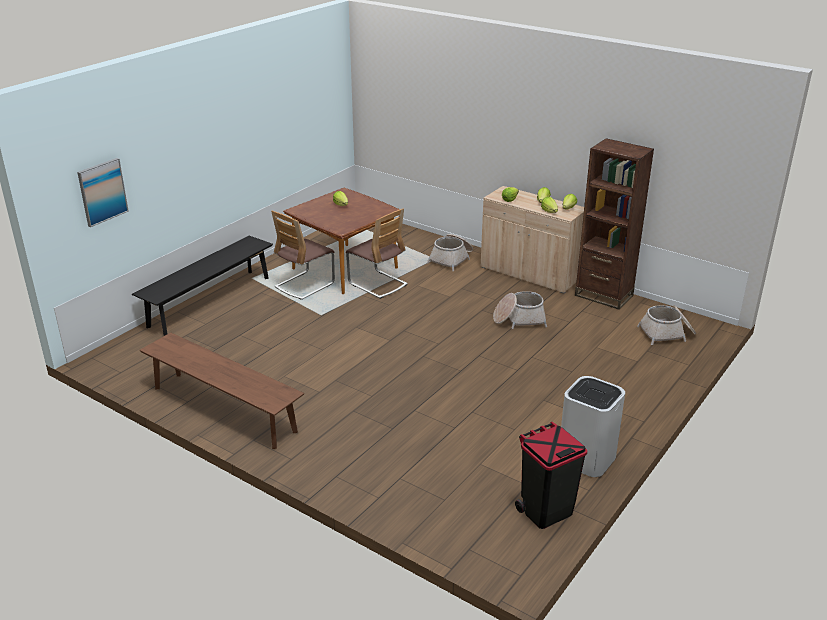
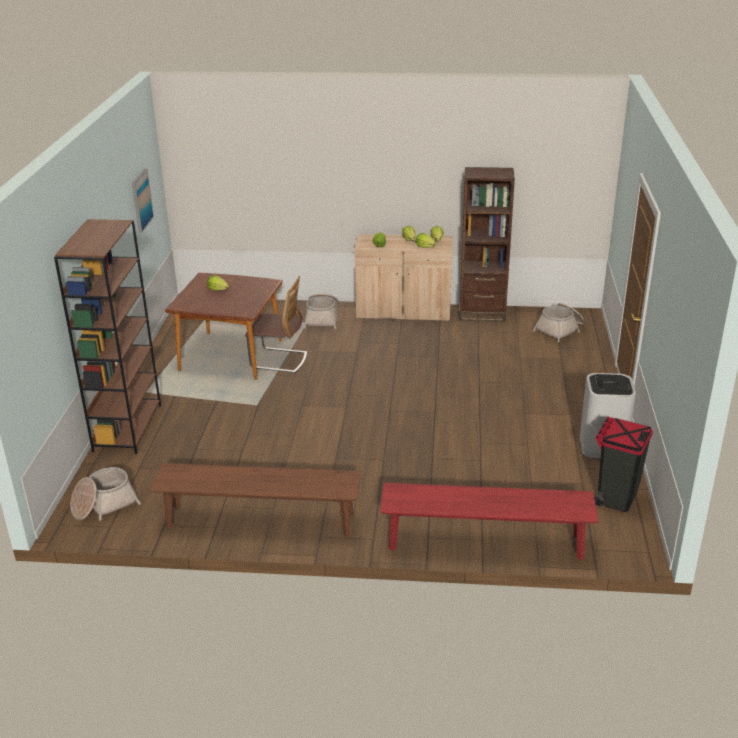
camera: 30 degrees left, 0 degrees up
picture [77,158,129,227] -> picture moved to [132,169,154,233]
black bench [132,236,273,336] -> brown bookcase [54,219,161,454]
chair [271,211,335,300] -> none
basket [493,291,547,329] -> basket moved to [70,467,141,521]
none -> red bench [380,483,599,560]

